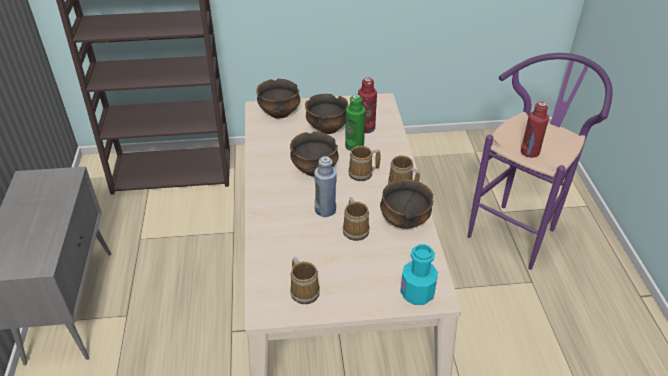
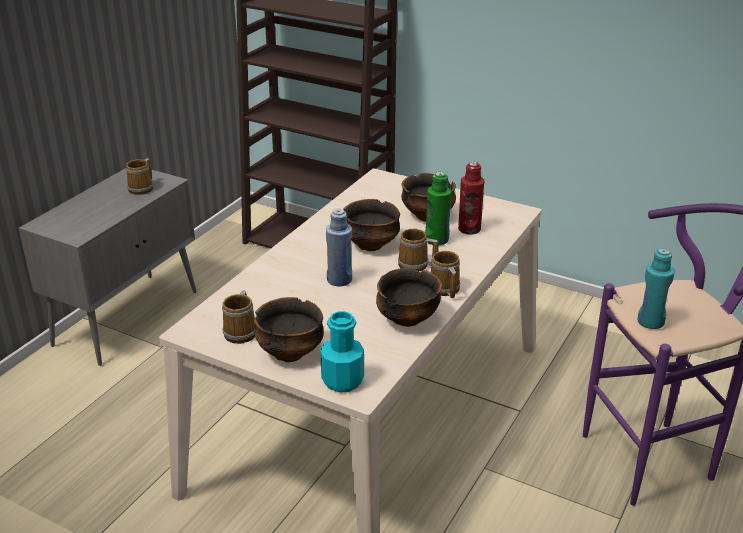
camera: 35 degrees right, 10 degrees down
bowl [256,79,300,119] -> bowl moved to [254,297,324,362]
mug [343,197,370,241] -> mug moved to [126,158,153,195]
red bottle [521,102,549,158] -> turquoise bottle [638,248,675,329]

